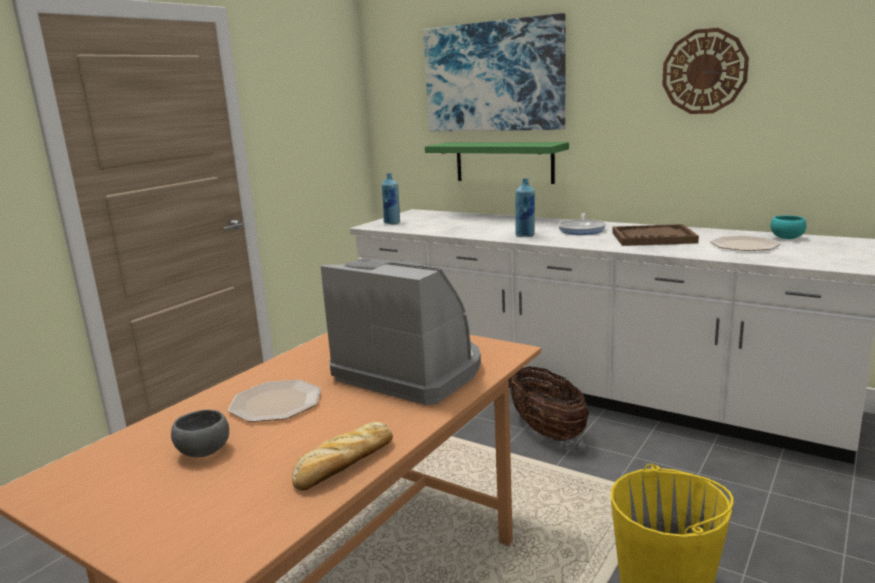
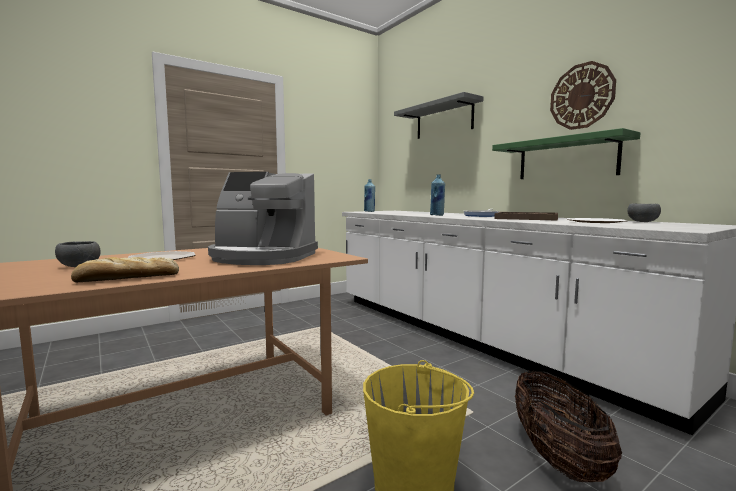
camera: 20 degrees right, 10 degrees down
coffee machine [321,260,481,405] -> coffee machine turned 135 degrees clockwise [208,172,318,265]
picture [423,13,565,131] -> grey shelf [394,92,483,139]
green shelf [425,142,569,184] -> green shelf moved to [492,128,641,179]
basket [510,367,589,441] -> basket moved to [515,370,622,482]
turquoise bowl [771,215,806,239] -> grey bowl [627,203,661,222]

